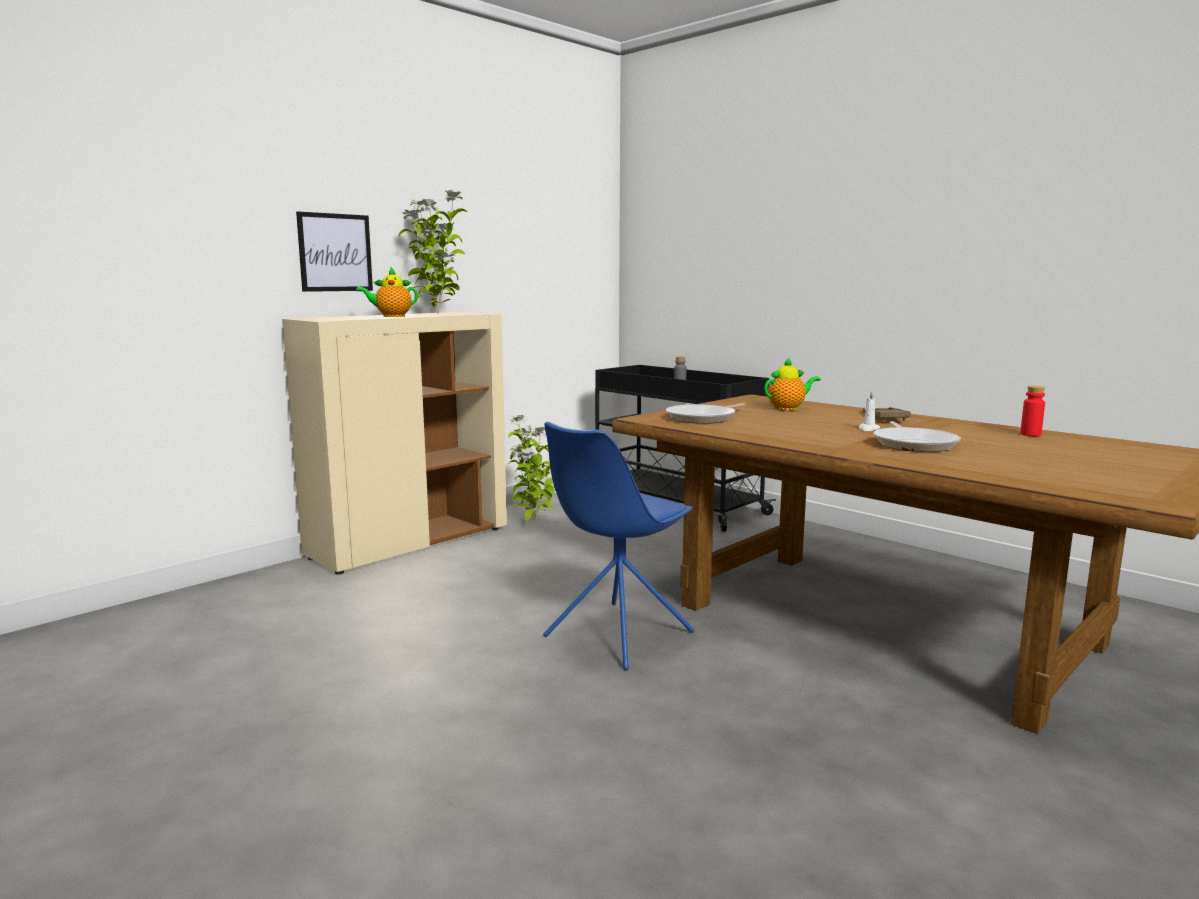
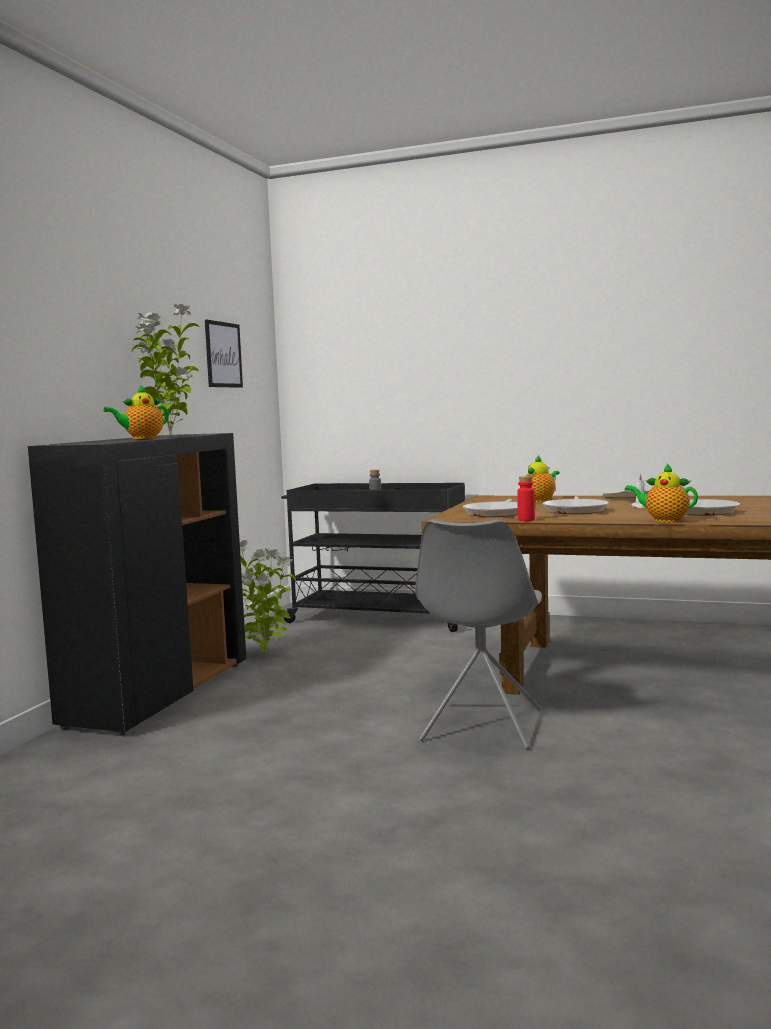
camera: 25 degrees left, 5 degrees down
beige cabinet [282,312,507,574] -> black cabinet [28,433,246,736]
picture [296,211,373,292] -> picture moved to [205,320,243,388]
blue chair [543,421,694,670] -> grey chair [415,519,542,749]
red bottle [1020,386,1045,436] -> red bottle moved to [517,476,535,521]
none -> frying pan [543,496,609,514]
none -> teapot [625,463,698,523]

